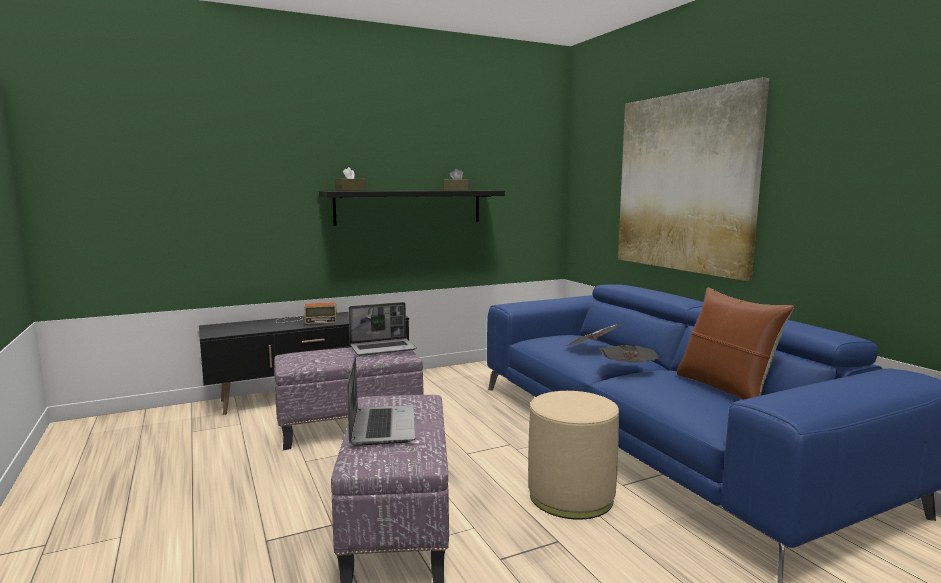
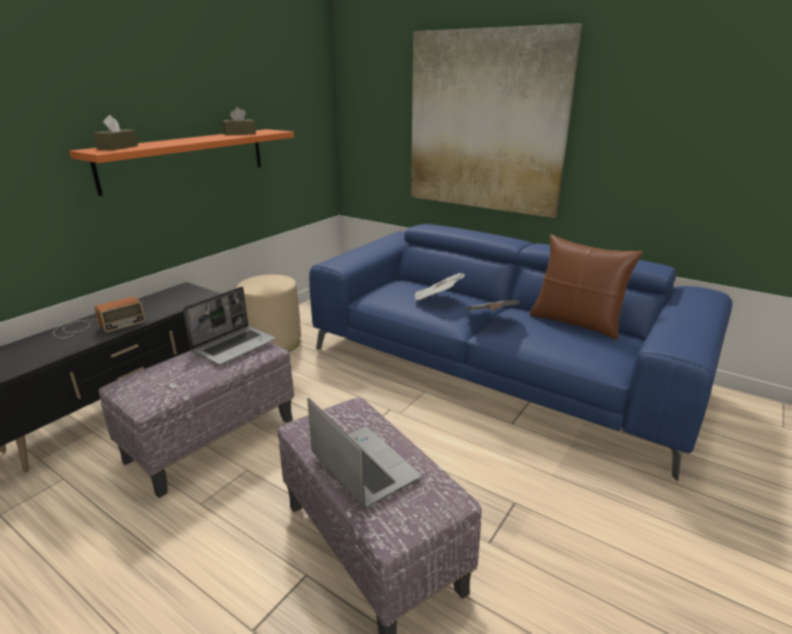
camera: 30 degrees left, 15 degrees up
black shelf [319,191,505,226] -> orange shelf [69,129,294,196]
beige ottoman [528,391,619,520] -> beige ottoman moved to [237,274,301,352]

